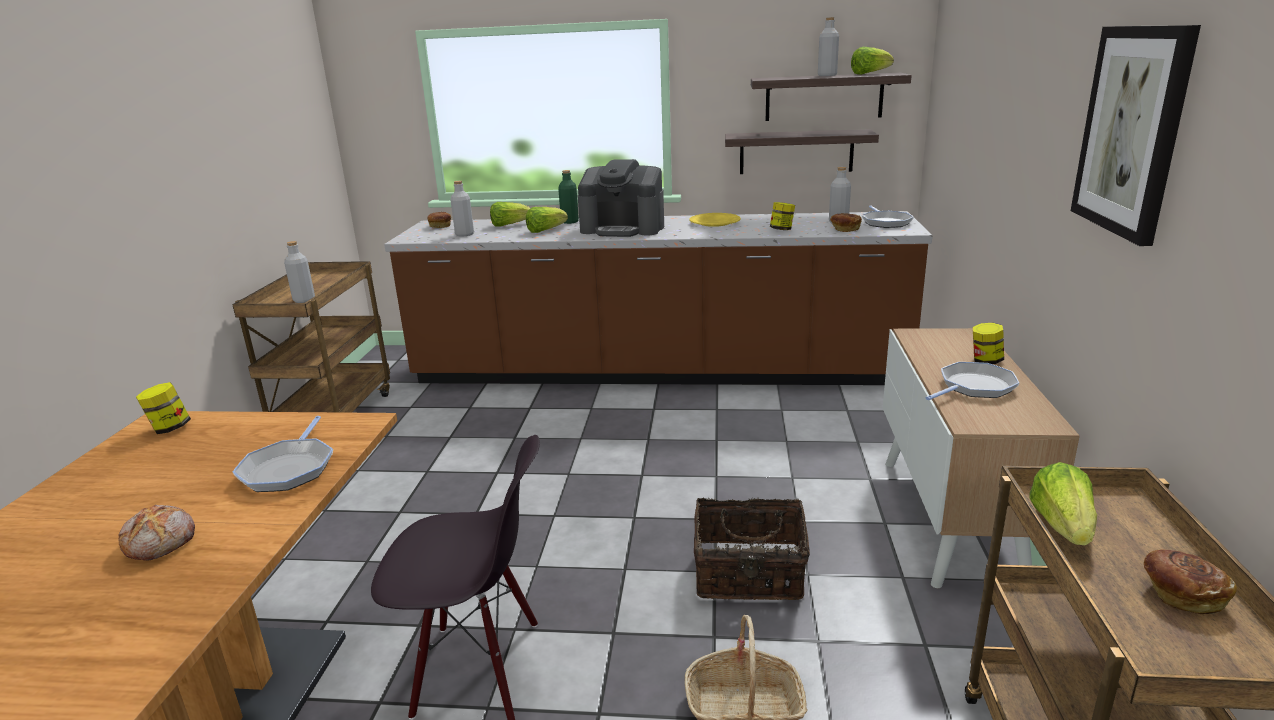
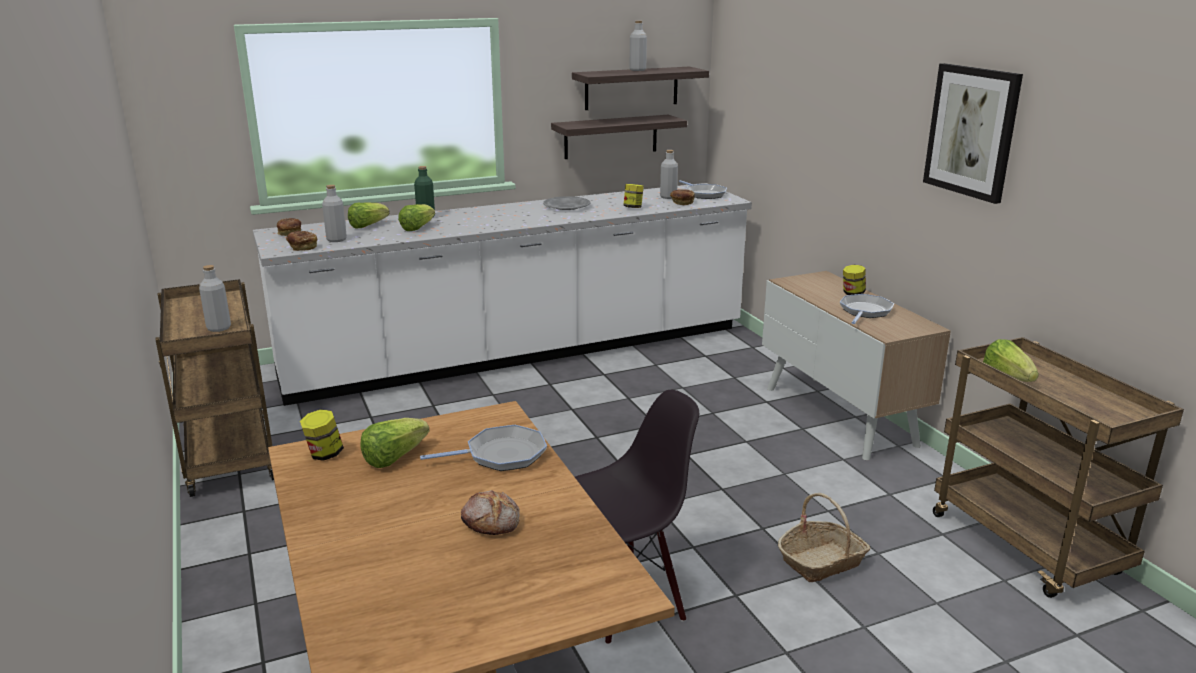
camera: 30 degrees left, 0 degrees up
frying pan [232,416,333,492] -> frying pan turned 75 degrees counterclockwise [420,425,547,471]
brown counter [384,211,933,385] -> white counter [253,183,752,406]
coffee machine [578,159,664,237] -> none
yellow plate [689,213,741,227] -> grey plate [543,196,590,210]
basket [694,498,810,600] -> none
lettuce [851,47,894,75] -> lettuce moved to [361,418,429,468]
bread [1144,549,1237,614] -> bread moved to [286,231,317,251]

